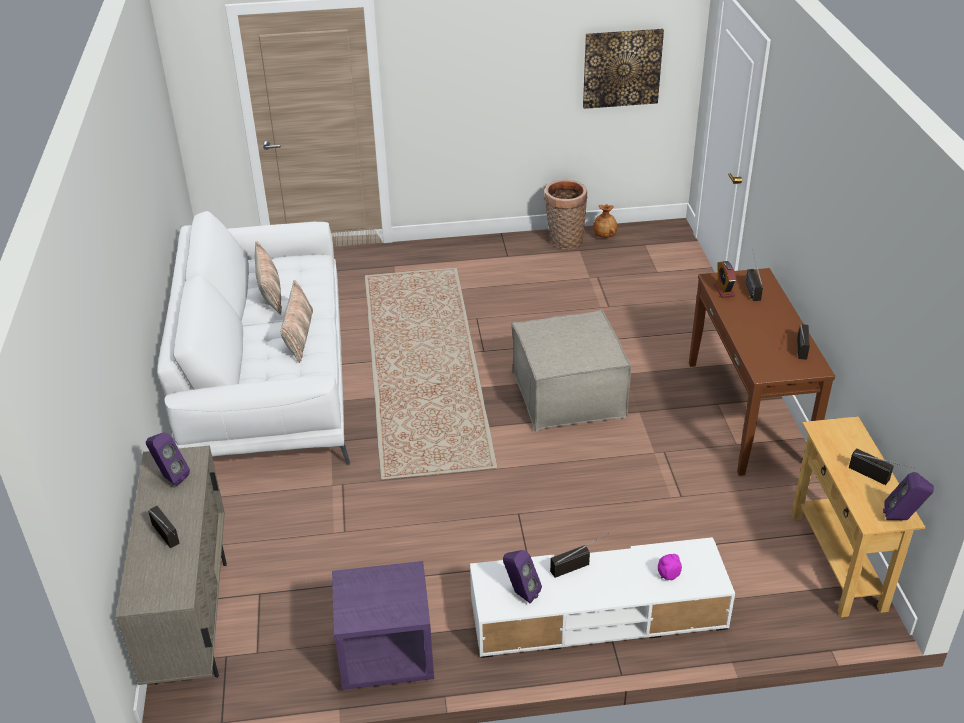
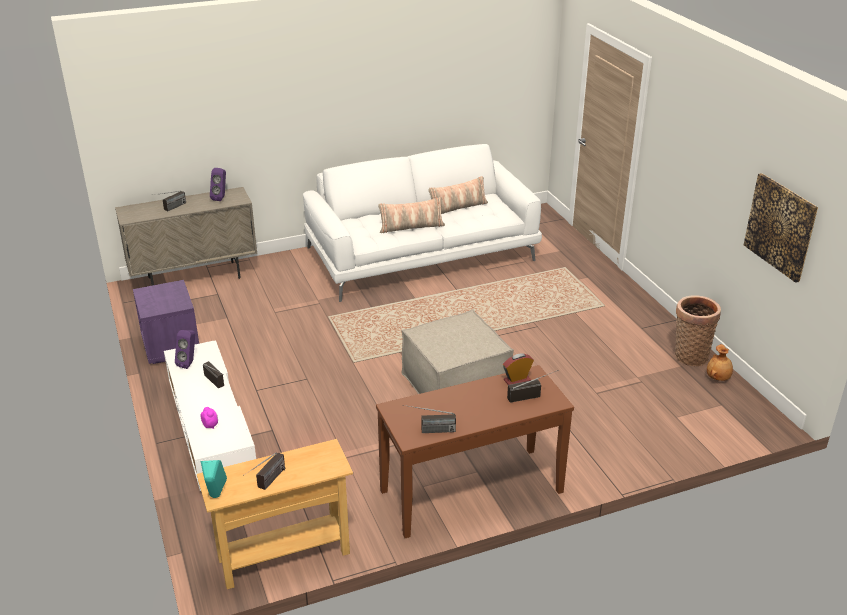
camera: 75 degrees right, 5 degrees down
purple speaker [883,472,934,520] -> turquoise speaker [200,460,227,498]

